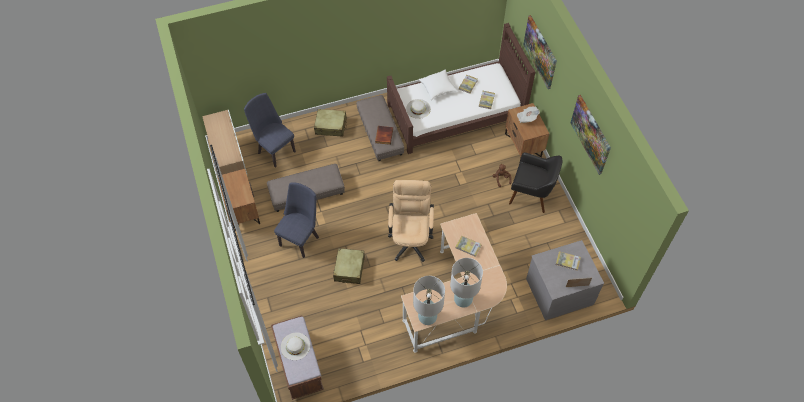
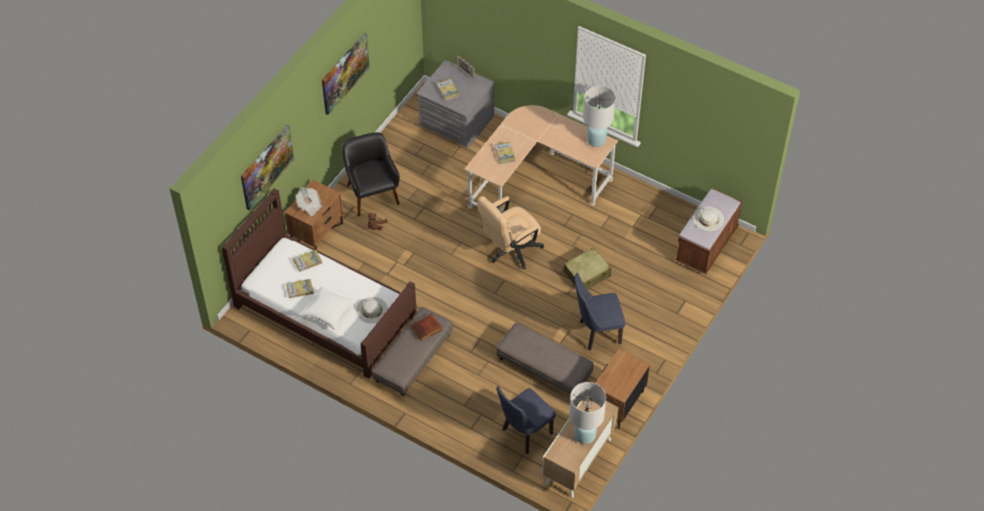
camera: 130 degrees left, 5 degrees down
blue chair [244,93,296,168] -> blue chair turned 45 degrees clockwise [496,386,556,454]
beige suitcase [314,109,347,137] -> none
white table lamp [450,258,483,308] -> white table lamp moved to [569,382,606,444]

